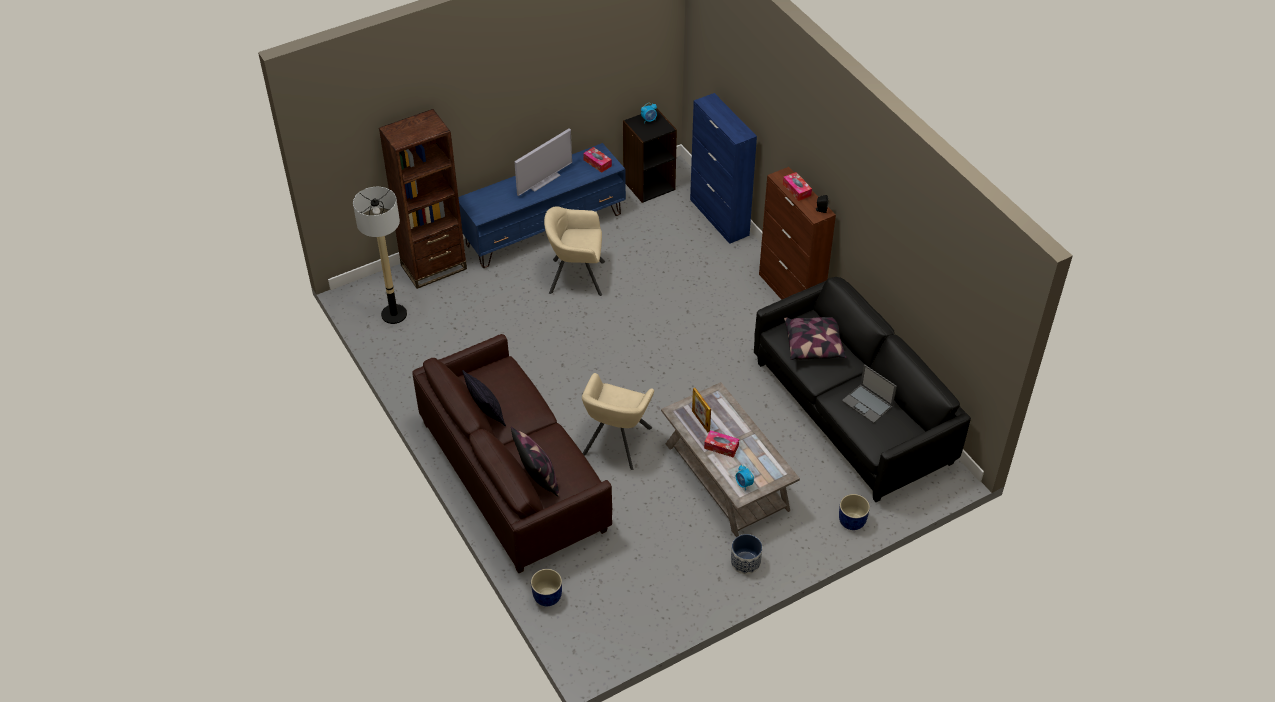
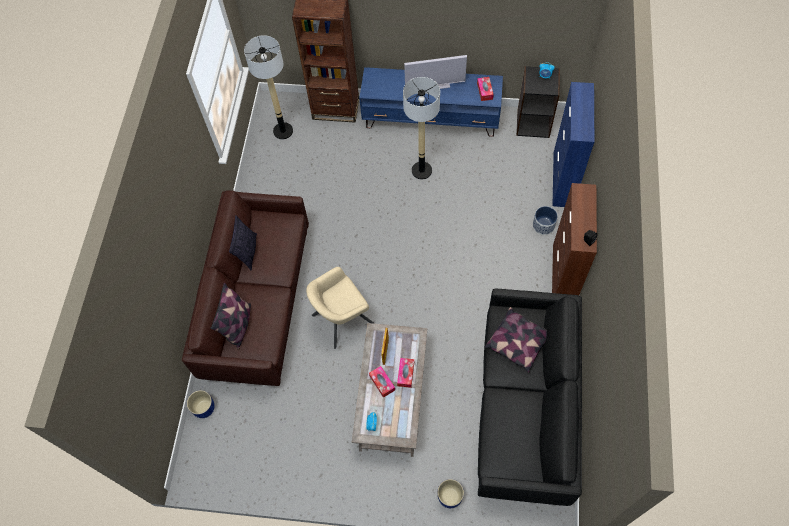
camera: 40 degrees right, 15 degrees up
beige armchair [544,207,605,296] -> floor lamp [403,77,440,180]
planter [731,534,762,574] -> planter moved to [533,206,558,235]
tissue box [783,172,812,201] -> tissue box moved to [397,358,414,388]
laptop [842,364,897,423] -> none

